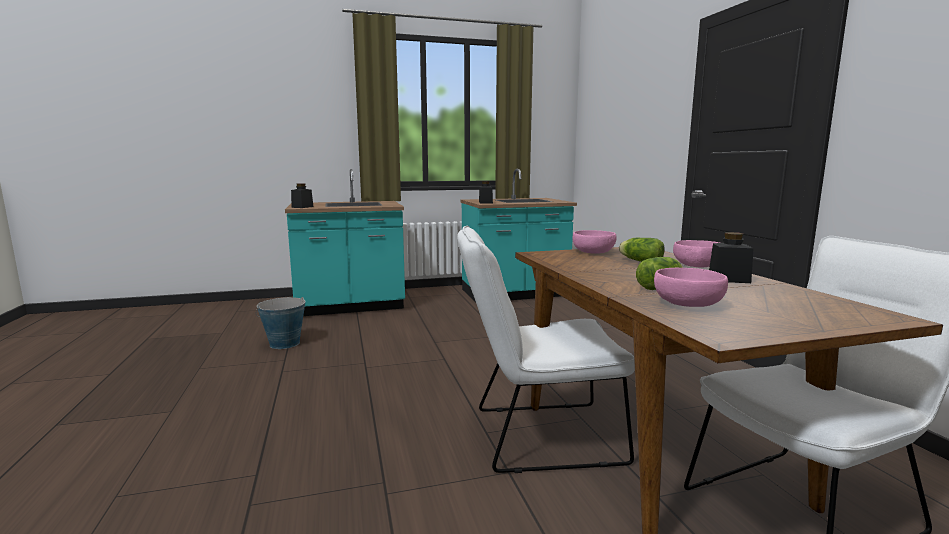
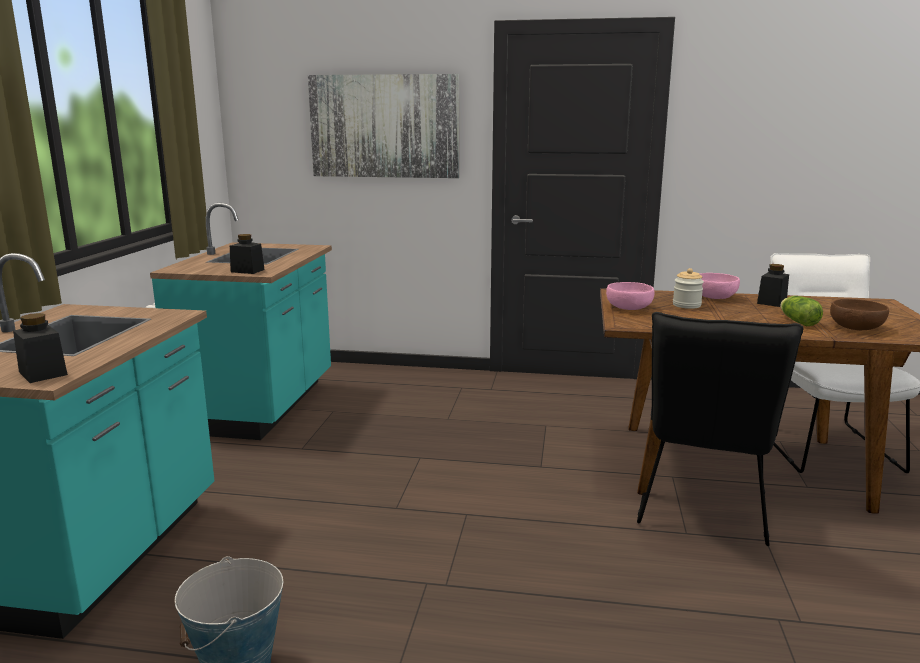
camera: 65 degrees left, 5 degrees up
white chair [457,226,635,473] -> black chair [637,312,803,546]
lettuce [619,238,665,262] -> jar [673,268,704,309]
pink bowl [654,268,728,307] -> brown bowl [830,299,889,330]
none -> picture [308,74,459,178]

